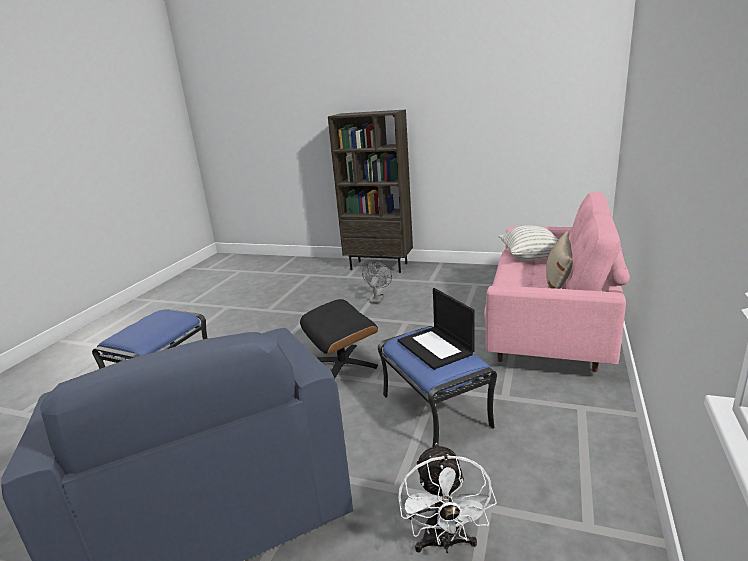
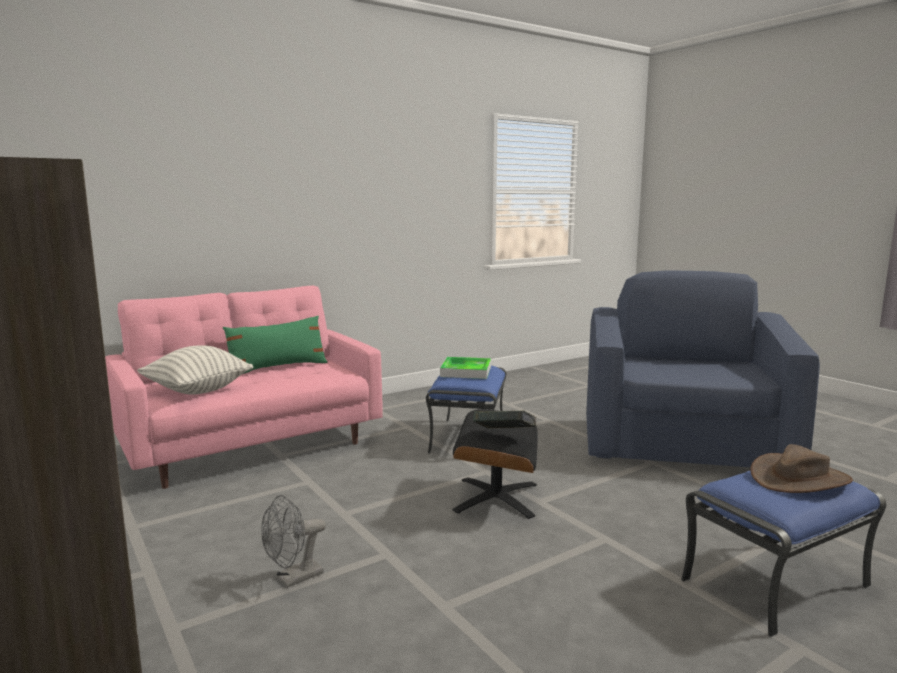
camera: 145 degrees left, 10 degrees down
laptop [398,288,475,370] -> tray [440,357,491,379]
white fan [398,443,497,553] -> none
beige pillow [546,231,573,289] -> green pillow [223,316,328,374]
none -> book [473,411,536,429]
none -> brown hat [750,444,853,493]

